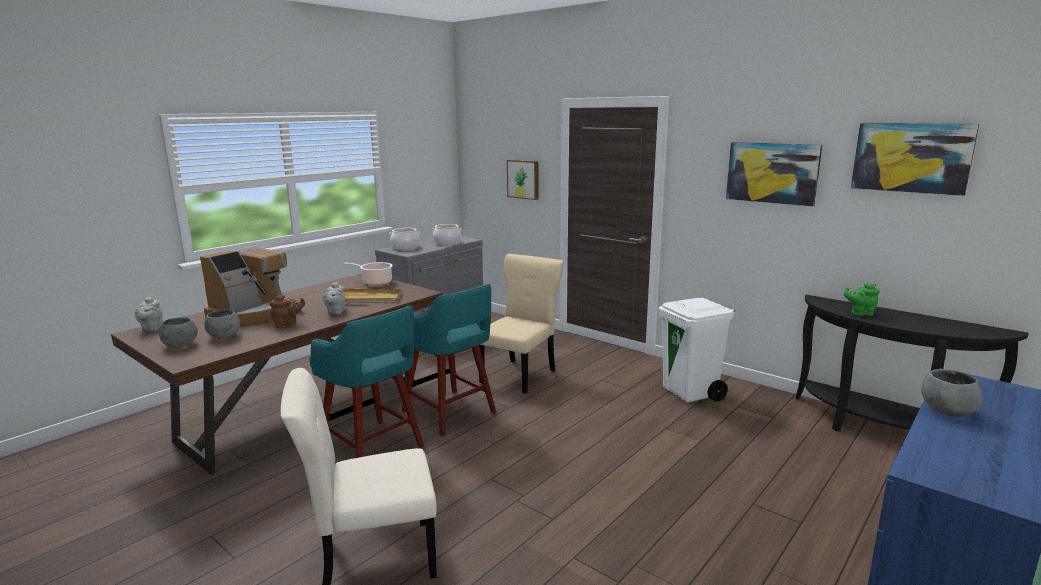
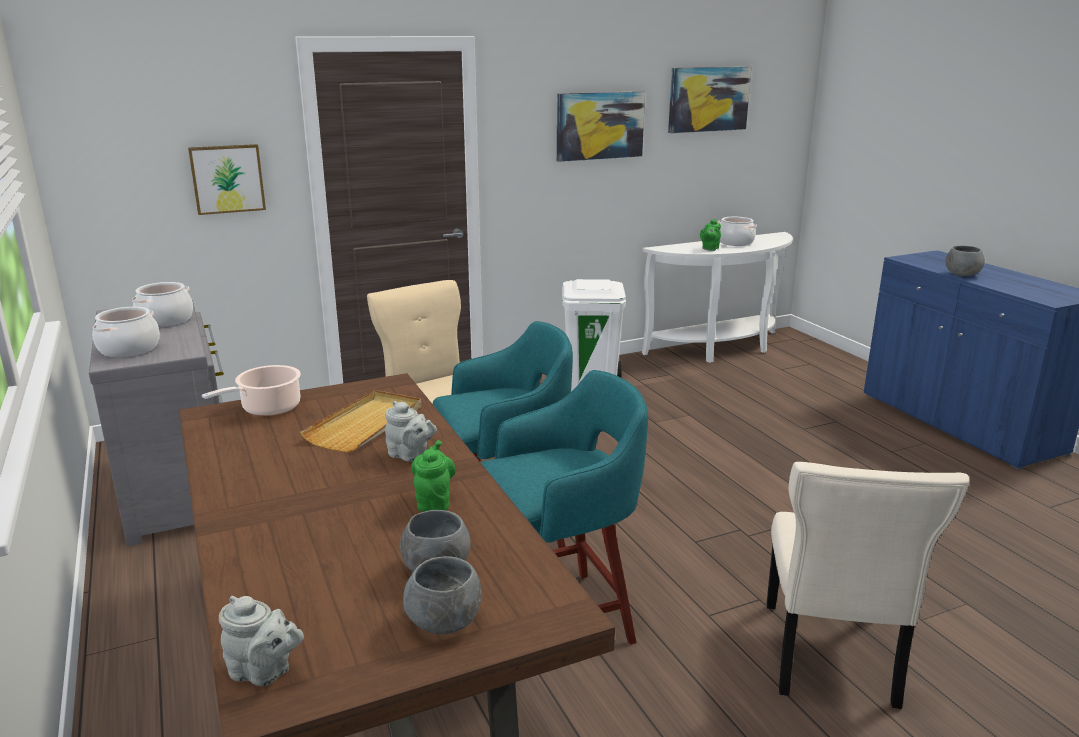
camera: 65 degrees left, 5 degrees up
coffee machine [200,247,302,325] -> none
brown teapot [270,295,305,328] -> green teapot [411,440,456,512]
black console table [795,295,1029,432] -> white console table [642,232,793,363]
none -> cooking pot [718,217,757,246]

